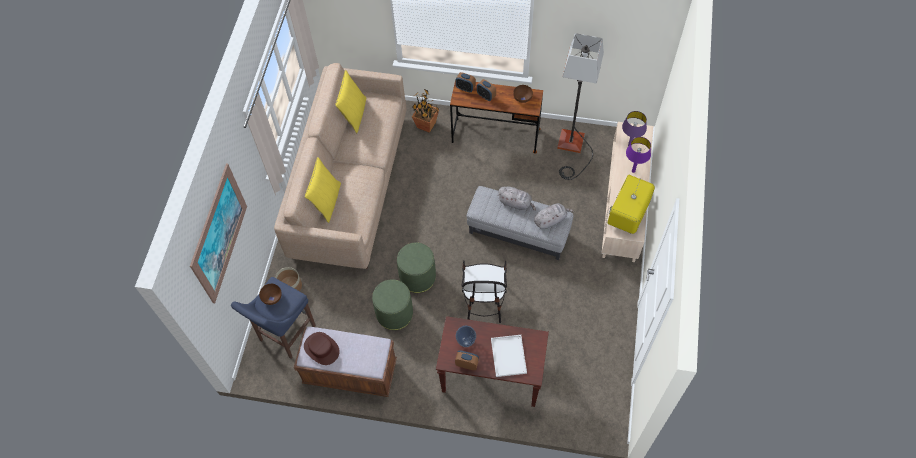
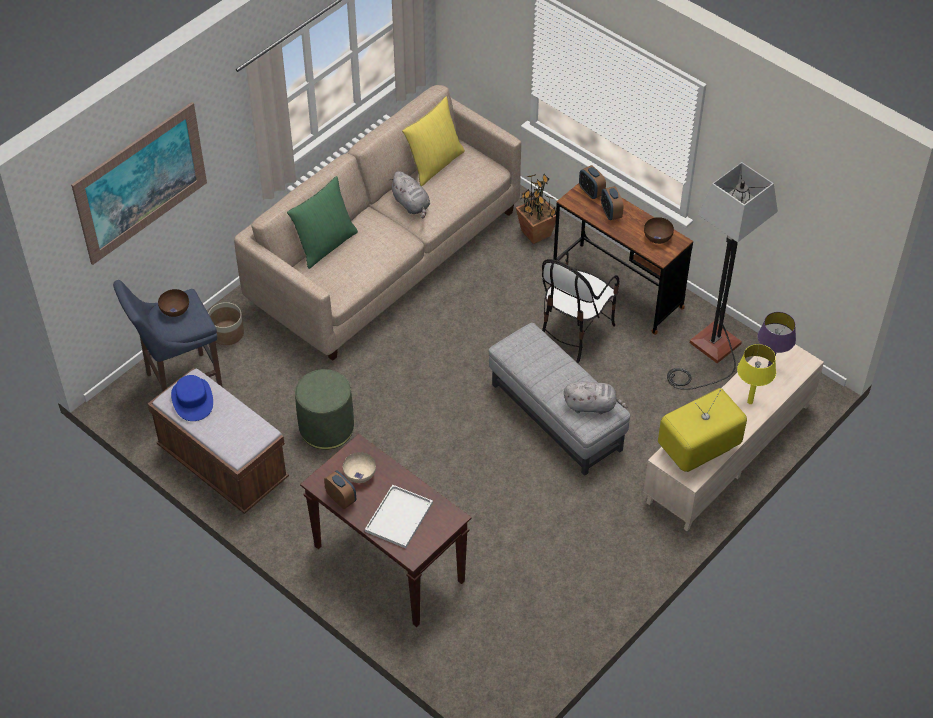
camera: 30 degrees right, 10 degrees down
brown hat [304,332,340,365] -> blue hat [171,375,213,421]
yellow pillow [305,157,341,223] -> green pillow [287,176,358,269]
green ottoman [397,243,436,293] -> none
vase [456,326,476,347] -> beige bowl [343,452,376,483]
chair [462,260,507,323] -> chair moved to [542,252,619,363]
grey plush toy [499,187,536,211] -> grey plush toy moved to [389,171,430,219]
purple table lamp [626,137,651,173] -> yellow table lamp [737,344,776,404]

